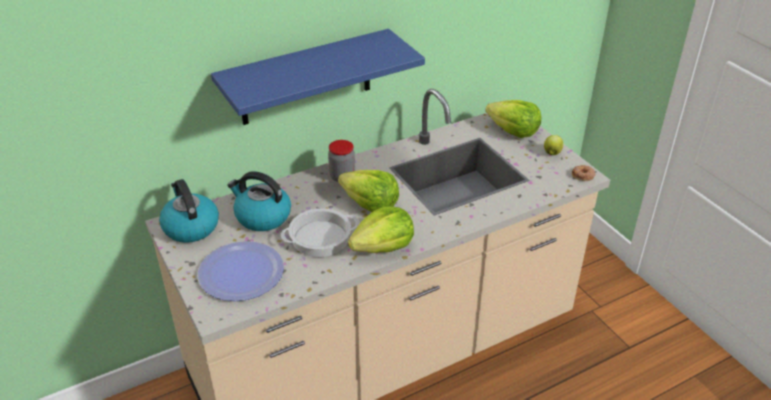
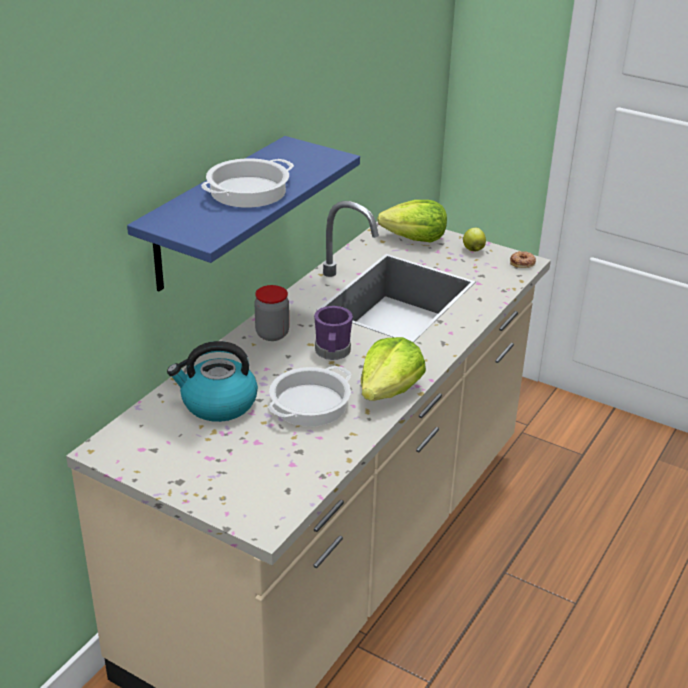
camera: 30 degrees left, 5 degrees down
kettle [159,179,219,243] -> none
plate [198,241,284,301] -> none
lettuce [338,170,399,212] -> purple mug [314,306,353,360]
none -> cooking pot [201,158,294,208]

